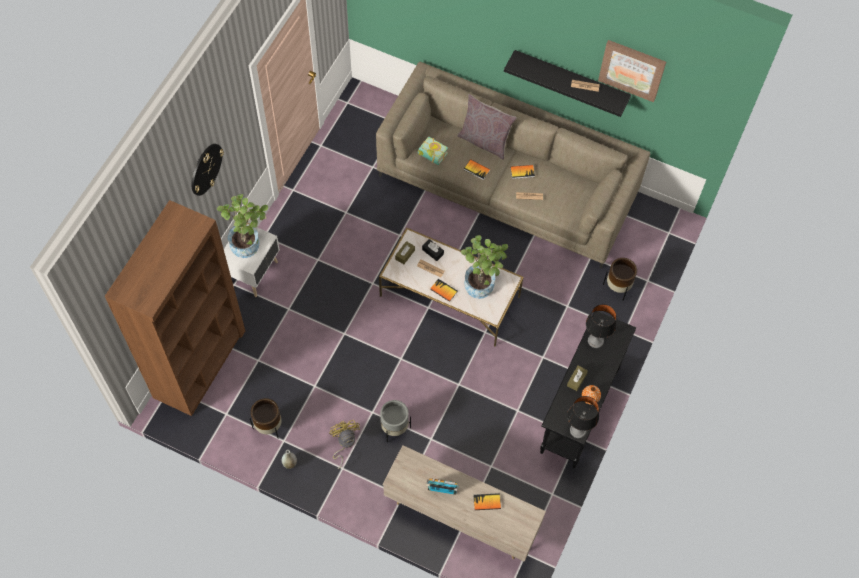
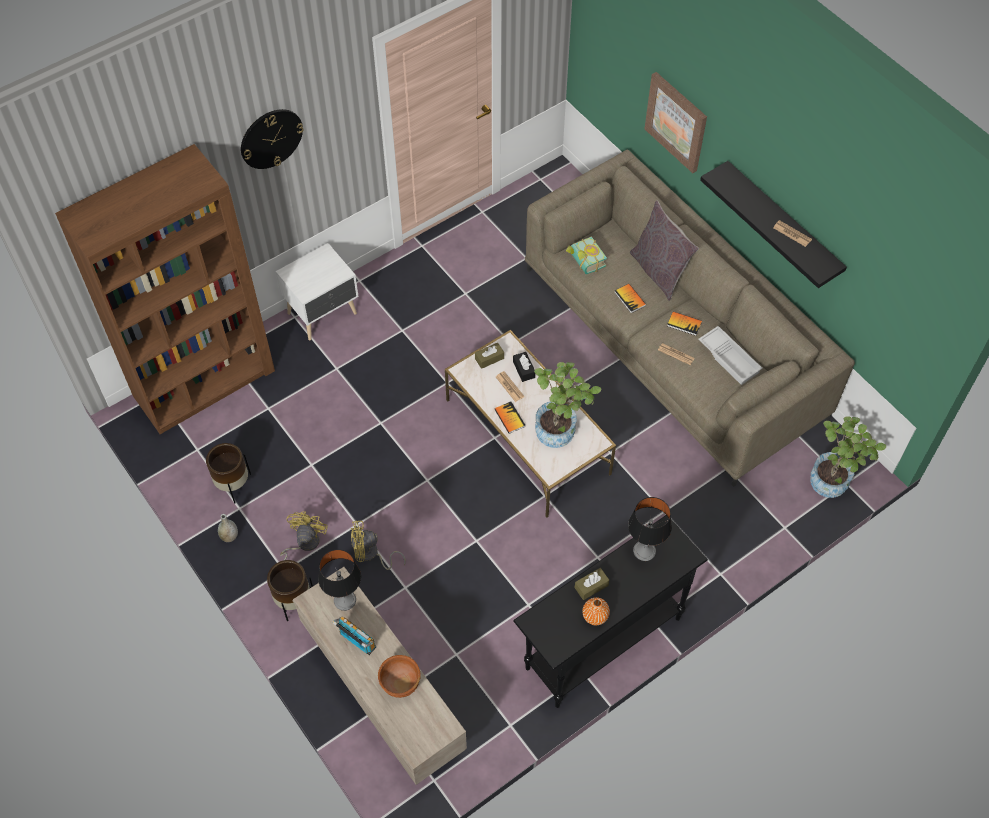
camera: 30 degrees right, 5 degrees down
potted plant [217,194,268,258] -> potted plant moved to [810,416,886,498]
grey planter [380,400,411,442] -> yellow fan [351,520,406,570]
book [473,493,501,510] -> brown bowl [378,655,421,698]
table lamp [567,396,599,438] -> table lamp moved to [318,549,361,611]
picture [598,40,666,102] -> picture moved to [644,72,707,173]
brown planter [603,258,637,301] -> brown planter moved to [267,560,313,621]
none -> white tray [698,326,763,385]

